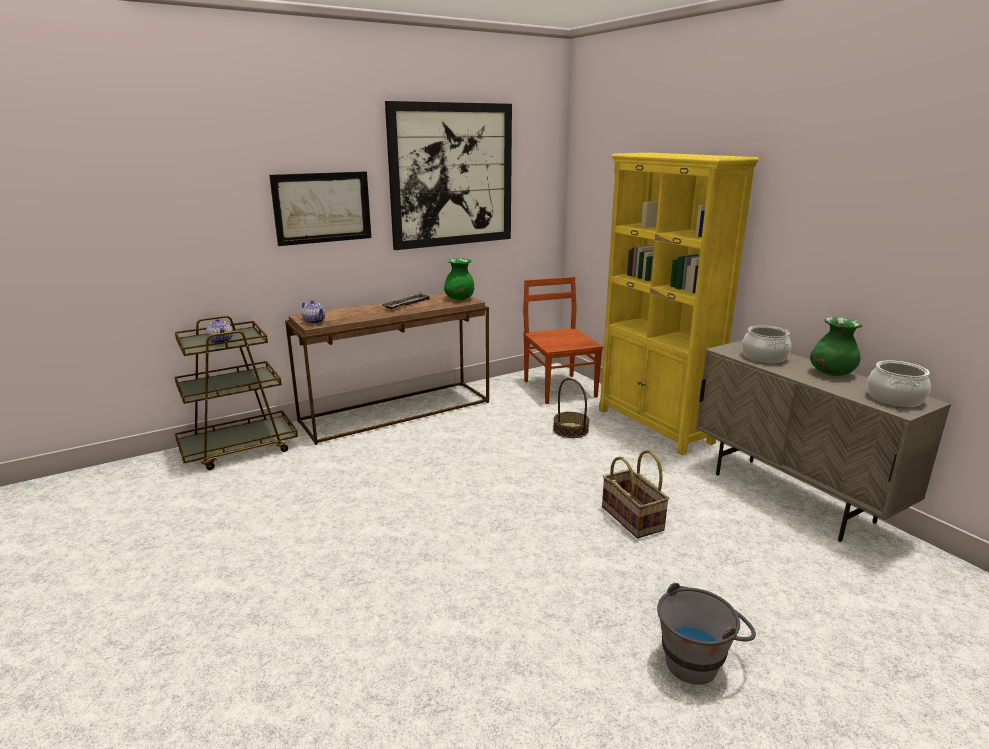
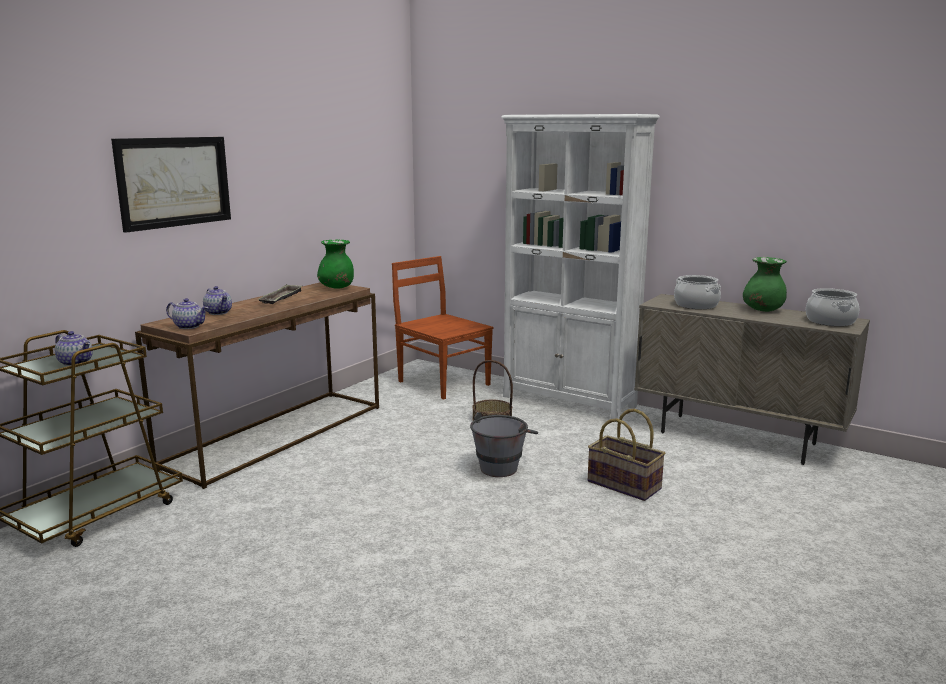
camera: 25 degrees left, 5 degrees down
picture [385,101,512,250] -> none
yellow bookcase [599,153,759,455] -> white bookcase [501,114,660,419]
grey bucket [657,582,756,685] -> grey bucket moved to [470,412,538,477]
none -> teapot [203,286,232,315]

